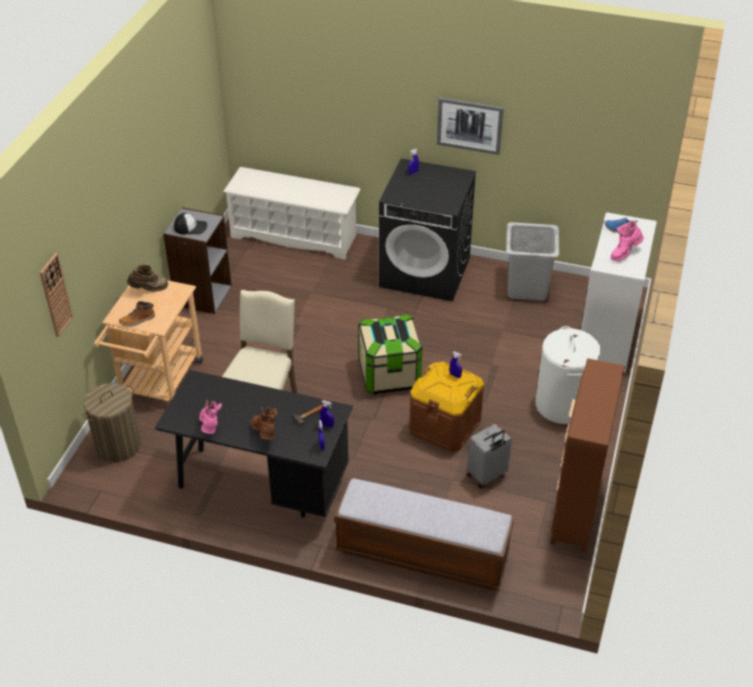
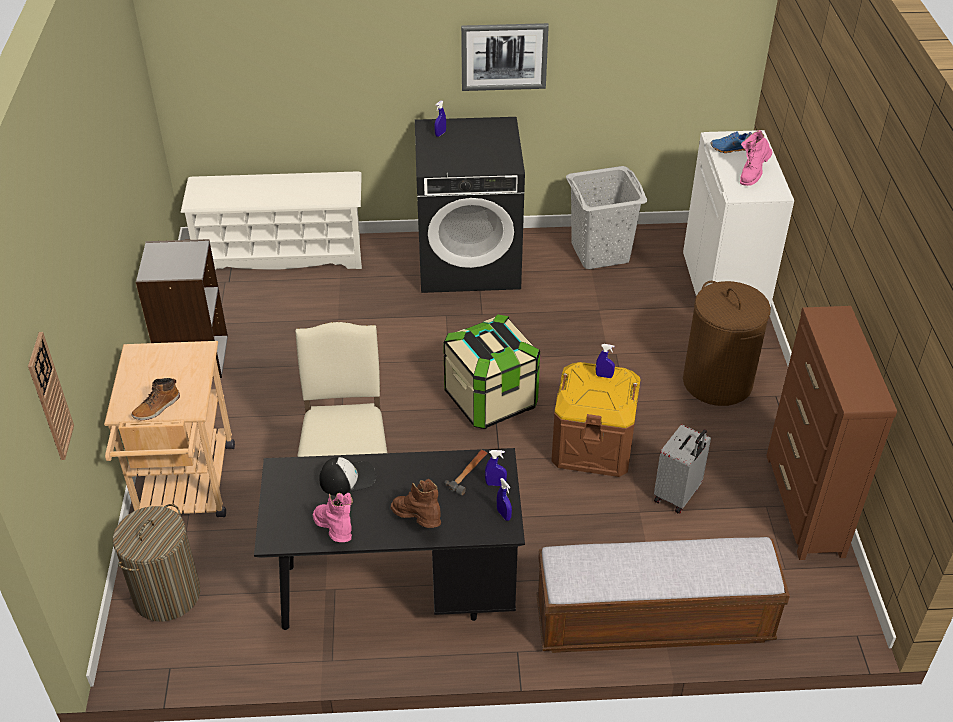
camera: 20 degrees left, 0 degrees up
brown boot [127,265,168,292] -> none
cap [174,213,207,235] -> cap moved to [319,457,376,496]
white laundry basket [536,326,601,424] -> brown laundry basket [683,281,771,406]

